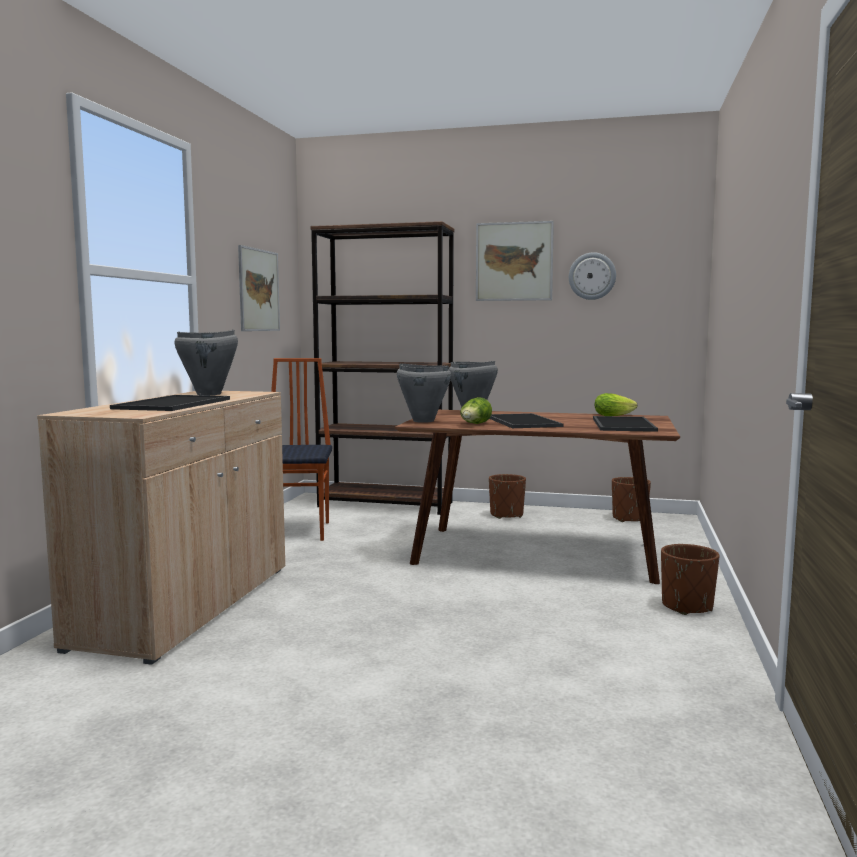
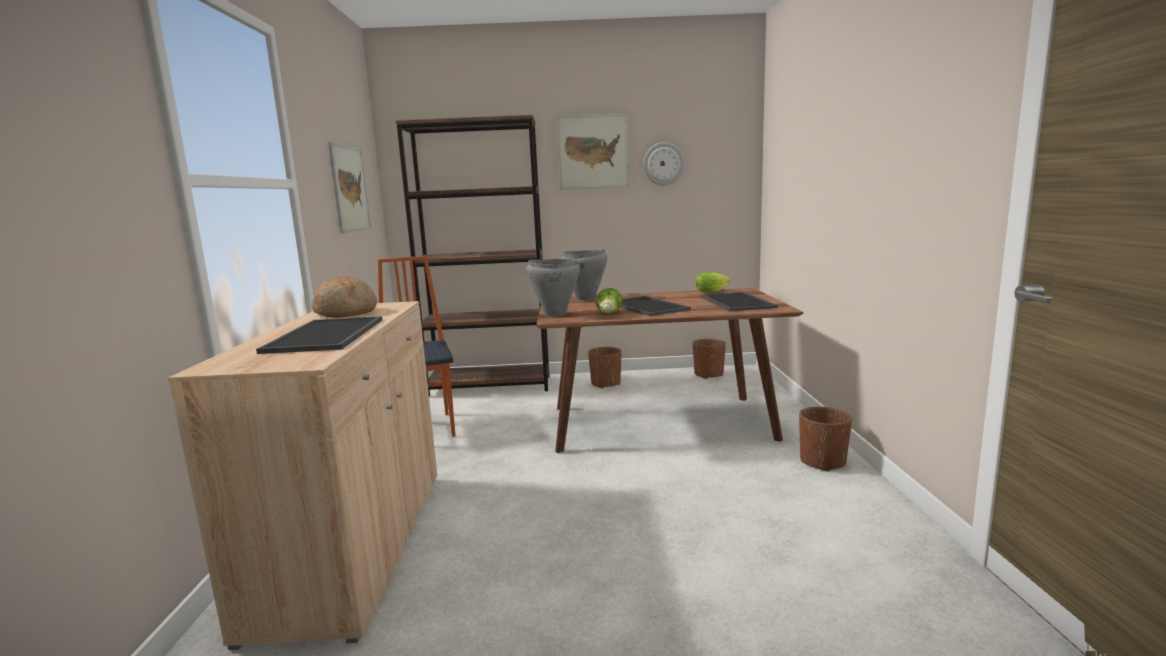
camera: 15 degrees left, 5 degrees up
grey cooking pot [174,330,238,395] -> bread [312,276,377,317]

